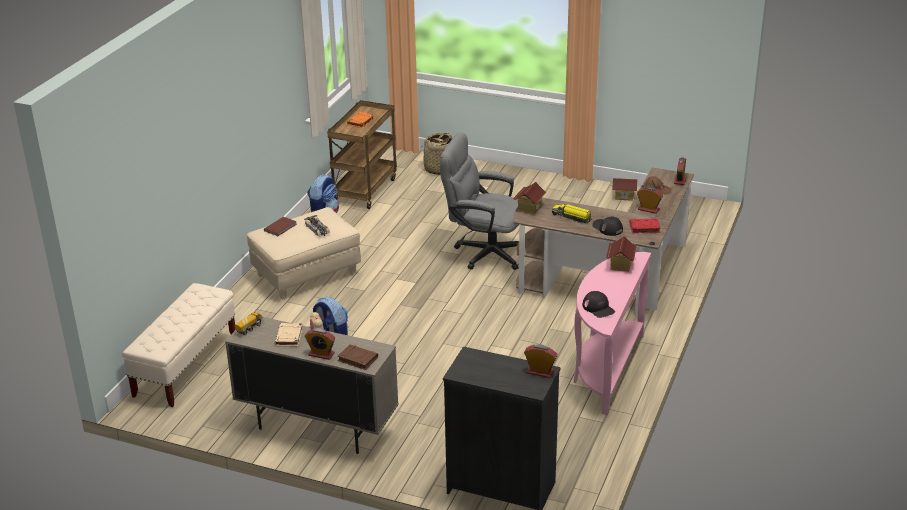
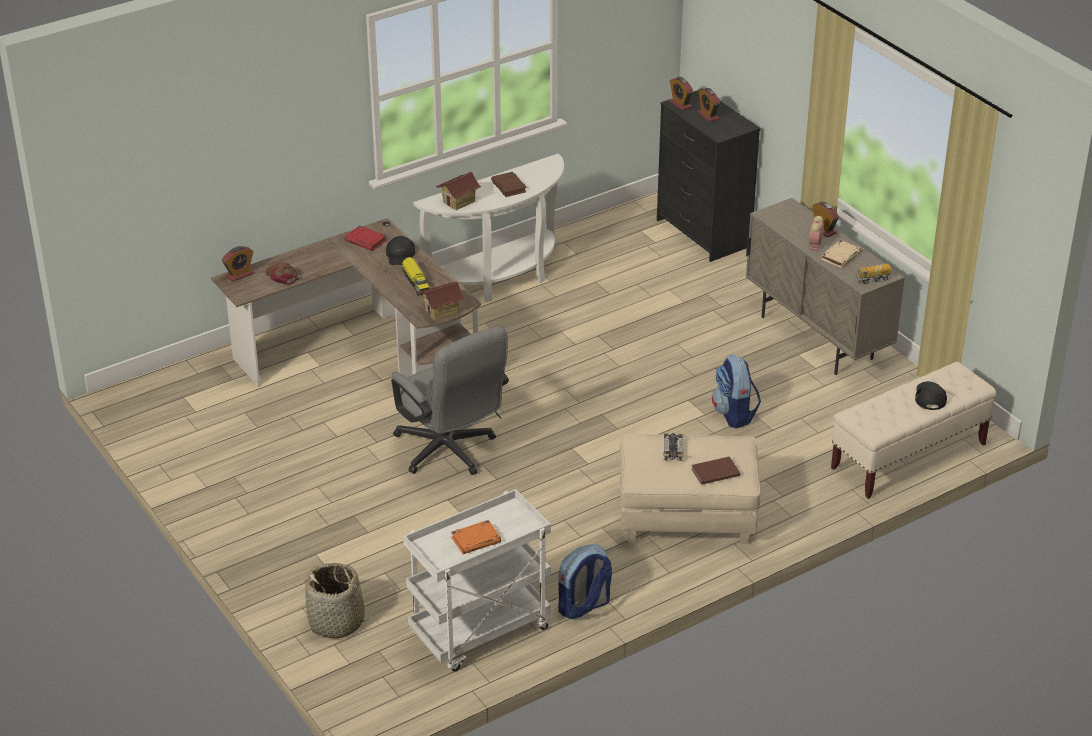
camera: 145 degrees left, 5 degrees up
brown cart [327,100,397,209] -> white cart [404,489,551,672]
brown book [337,345,378,370] -> brown book moved to [491,172,527,197]
pink console table [573,252,651,415] -> white console table [413,154,564,302]
black cap [583,291,615,318] -> black cap moved to [915,381,947,410]
toy house [612,178,638,201] -> none
alarm clock [637,187,663,214] -> alarm clock moved to [697,88,720,122]

